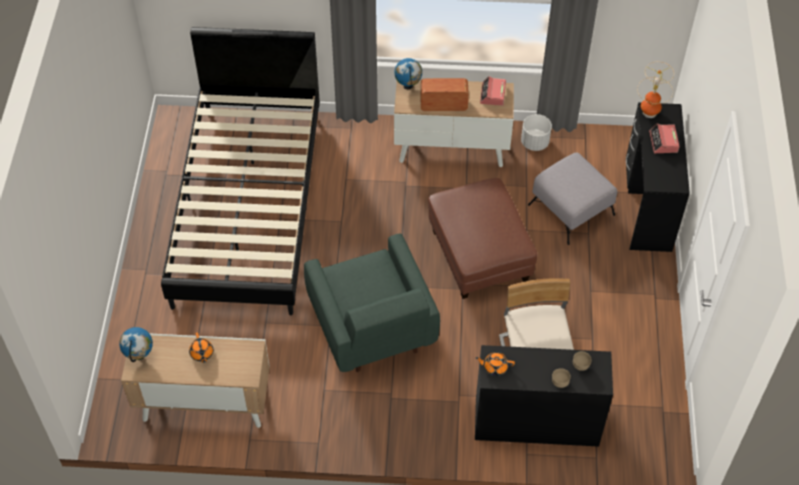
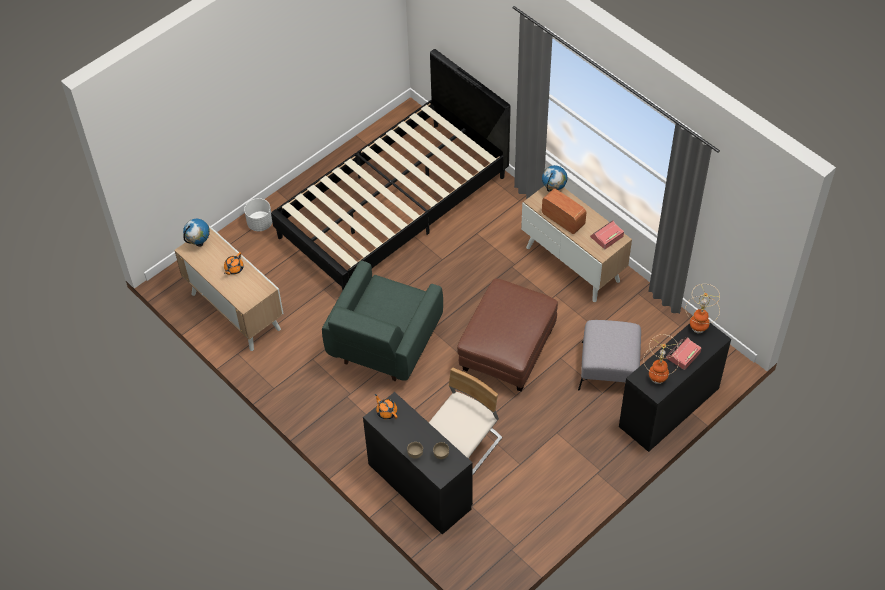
camera: 45 degrees right, 0 degrees up
white planter [521,114,552,151] -> white planter moved to [244,198,272,231]
none -> table lamp [643,334,679,384]

